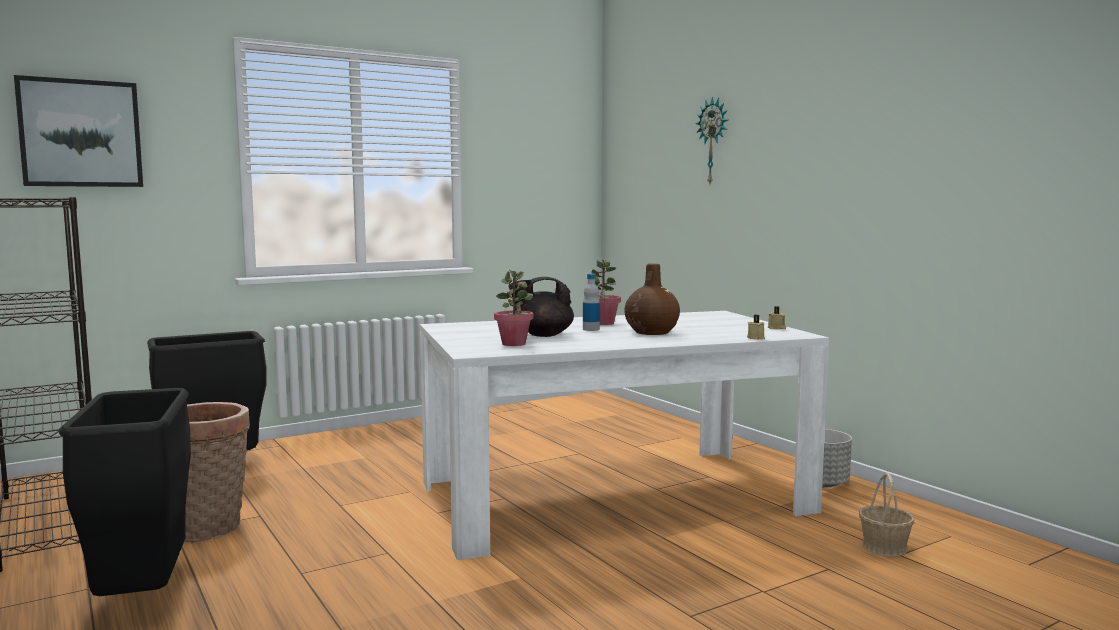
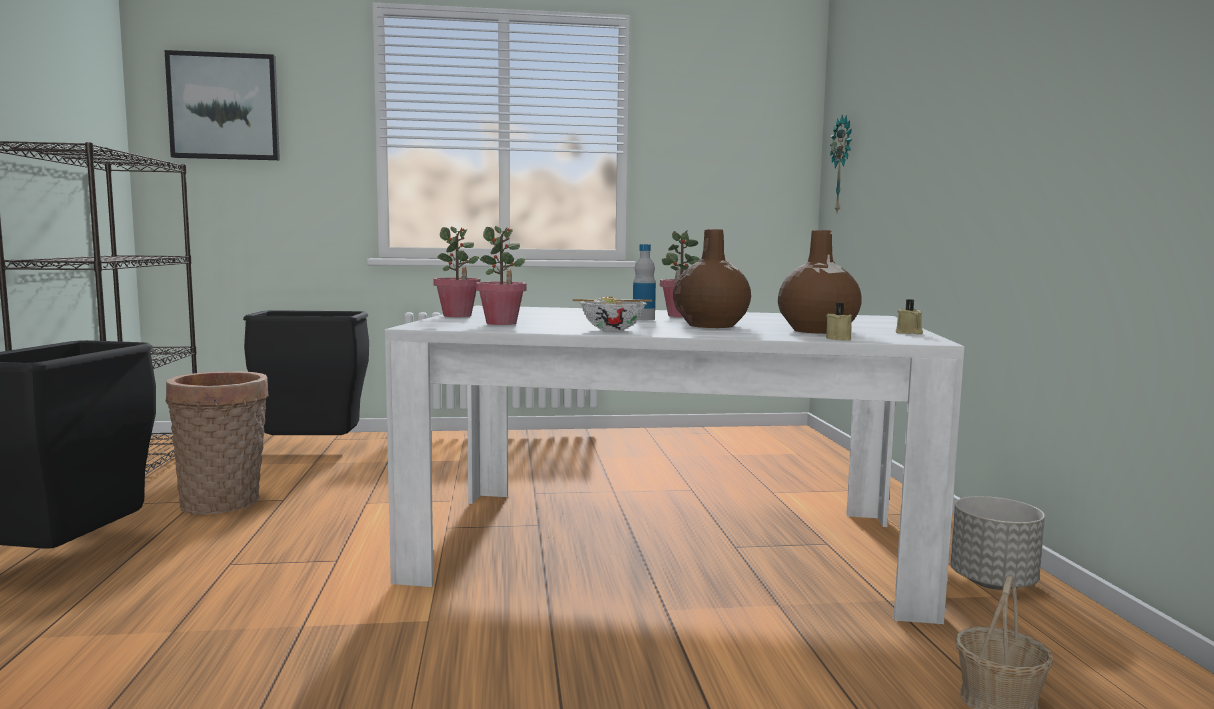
camera: 25 degrees right, 0 degrees up
black teapot [509,277,574,337] -> none
wall clock [695,97,728,183] -> wall clock moved to [830,115,852,212]
none -> potted plant [433,227,480,317]
none -> bowl [573,296,652,331]
none -> brown vase [778,230,862,334]

